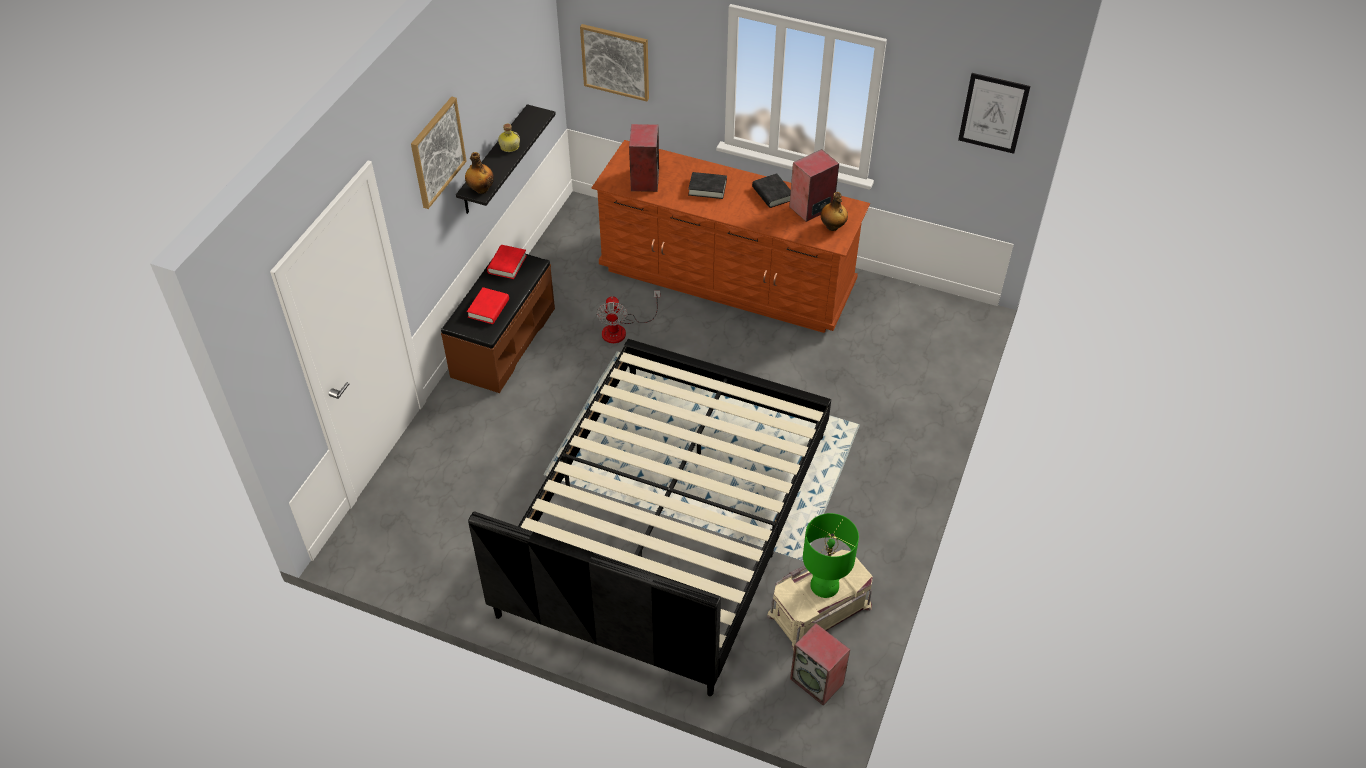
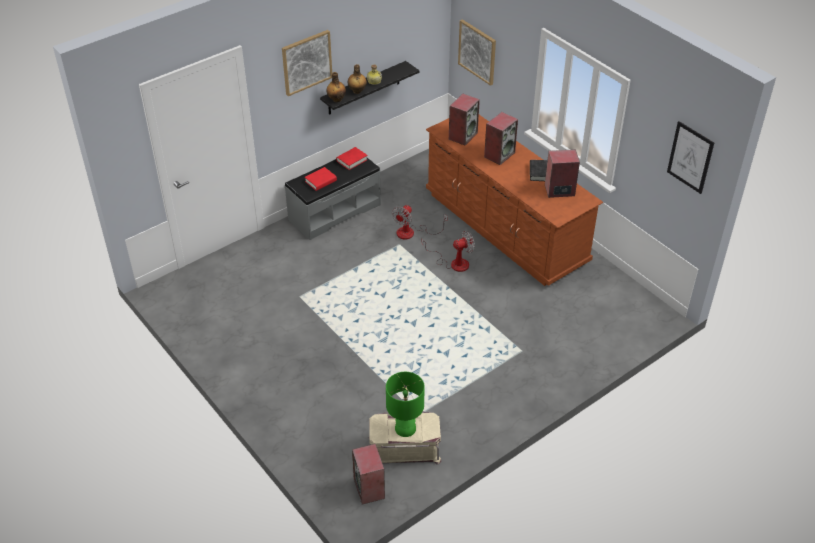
camera: 30 degrees right, 5 degrees down
brown bench [441,254,555,393] -> grey bench [285,158,381,240]
black bed [468,339,831,696] -> none
black book [688,172,727,199] -> speaker [484,112,518,165]
bottle [821,192,848,231] -> bottle moved to [348,64,367,94]
none -> fan [421,231,475,272]

